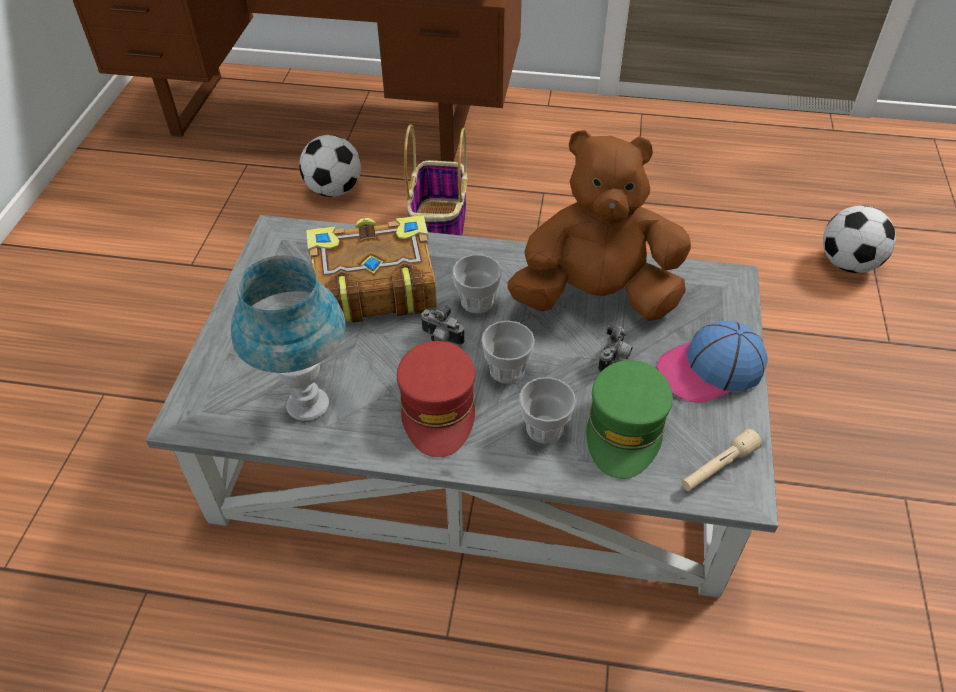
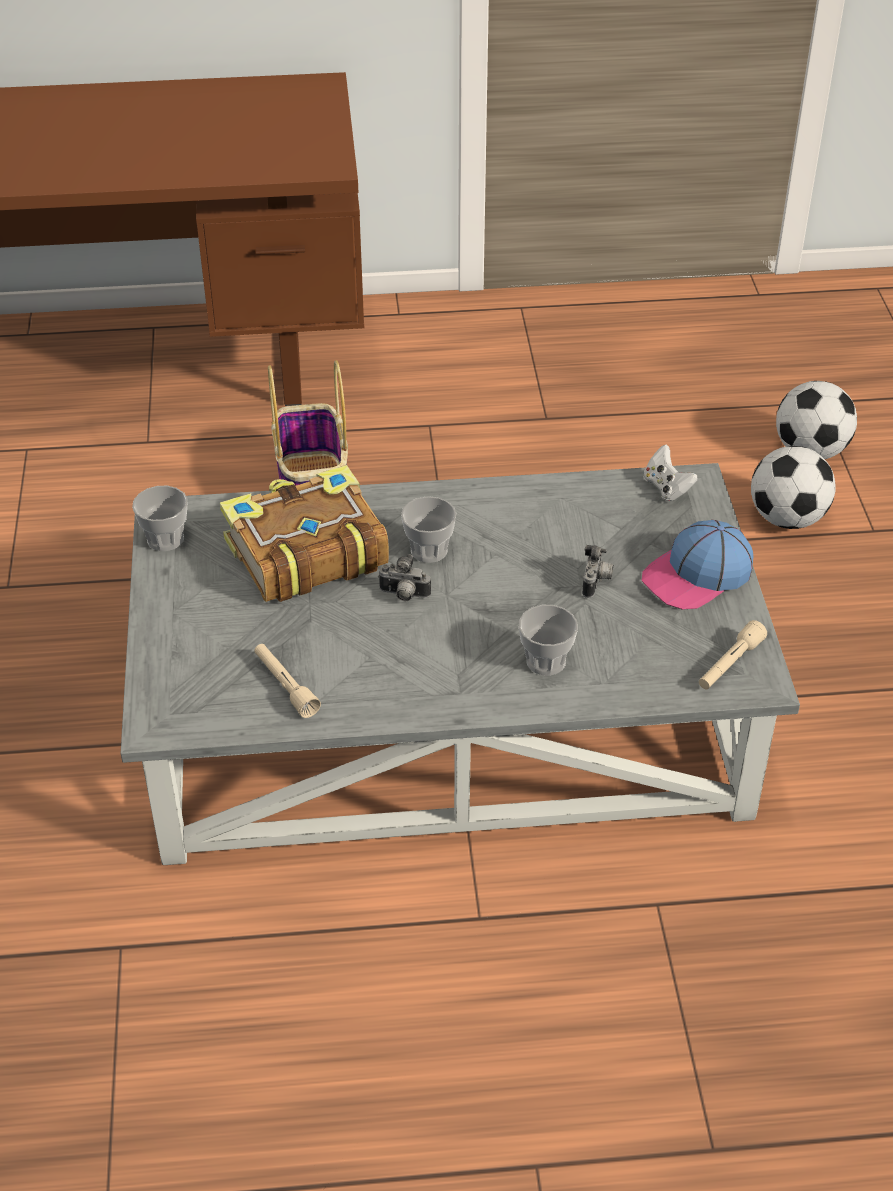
camera: 15 degrees left, 5 degrees down
blue table lamp [231,256,345,421] -> beige flashlight [254,644,321,718]
football [299,135,361,197] -> football moved to [751,446,836,529]
red cap [397,341,475,457] -> none
cup [481,321,535,384] -> cup moved to [132,486,188,551]
brown plush toy [507,130,691,321] -> none
green cap [586,360,673,479] -> none
none -> white game controller [644,445,698,501]

